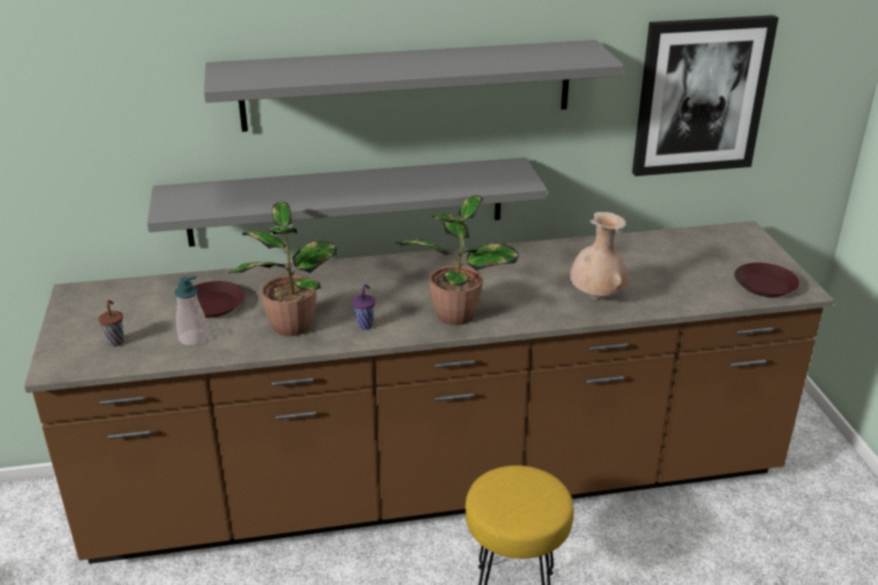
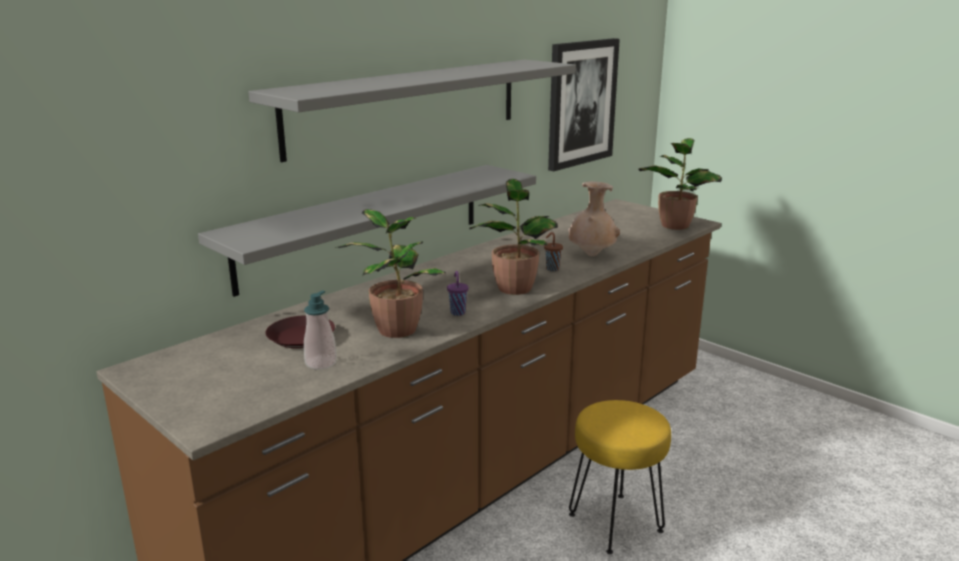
camera: 35 degrees left, 10 degrees down
brown cup [98,300,124,347] -> brown cup moved to [544,232,563,271]
brown plate [734,263,800,297] -> potted plant [639,138,722,230]

